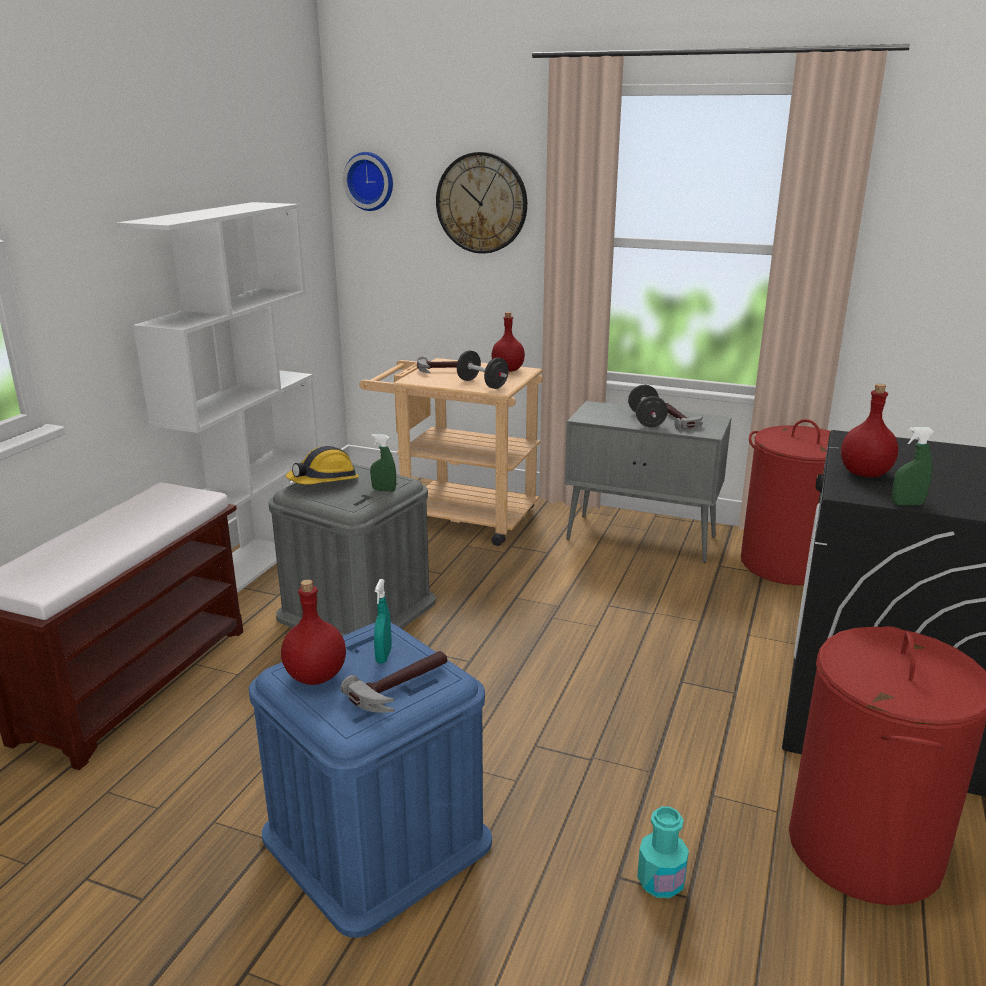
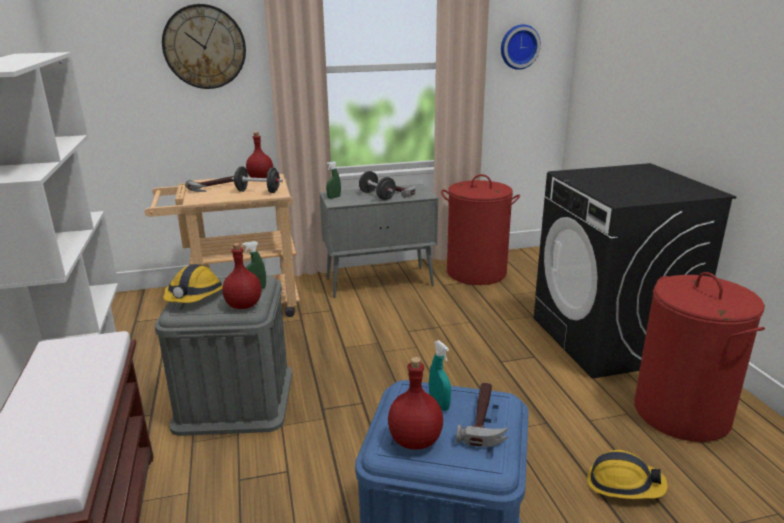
camera: 35 degrees left, 0 degrees up
wall clock [343,152,393,211] -> wall clock moved to [501,24,541,70]
turquoise bottle [637,806,689,898] -> hard hat [587,450,668,499]
red bottle [841,384,898,477] -> red bottle moved to [222,243,261,309]
green spray bottle [892,427,934,506] -> green spray bottle moved to [326,161,341,199]

